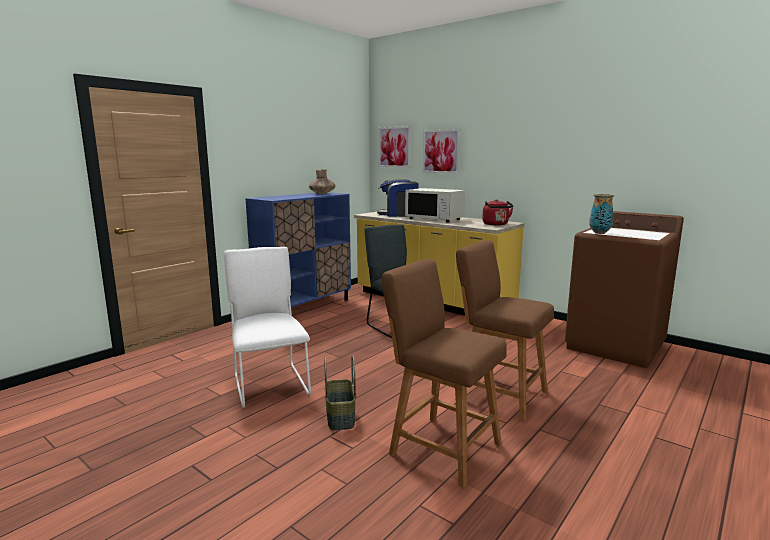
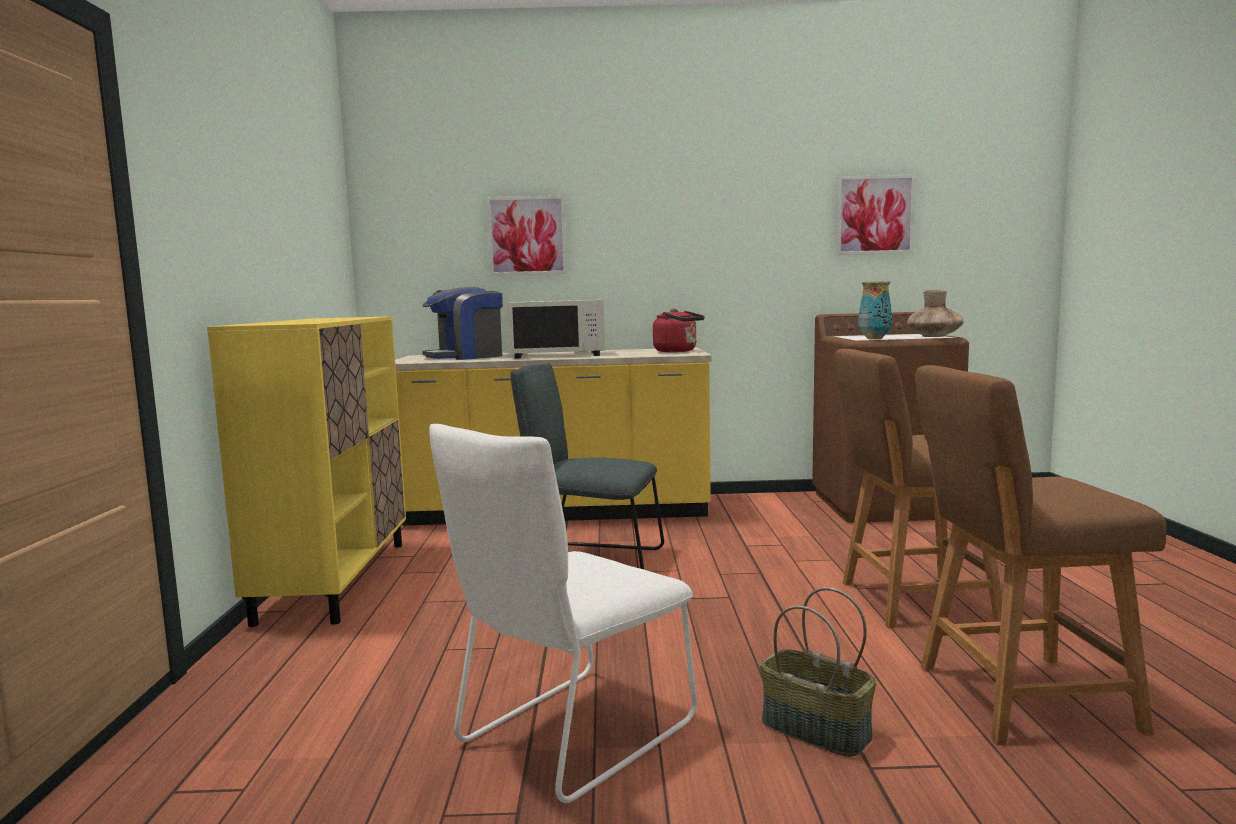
camera: 40 degrees left, 5 degrees down
white chair [224,247,311,408] -> white chair turned 75 degrees counterclockwise [429,424,697,803]
blue cabinet [245,192,351,307] -> yellow cabinet [207,316,406,627]
brown vase [309,169,335,194] -> brown vase moved to [907,290,964,337]
picture [379,126,411,168] -> picture moved to [836,174,916,255]

